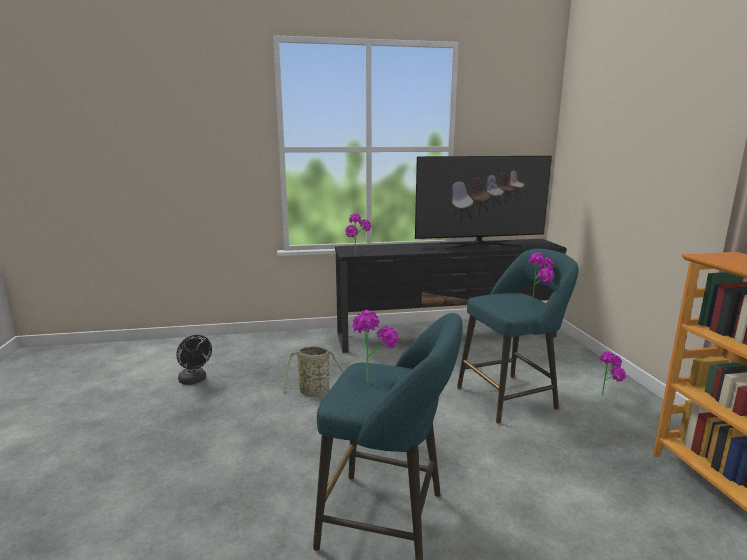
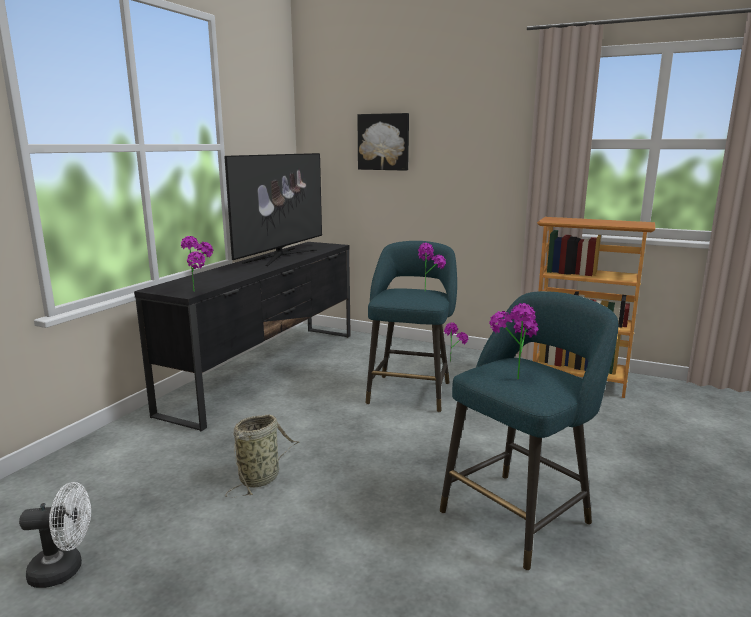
camera: 55 degrees left, 0 degrees up
black fan [176,335,212,385] -> white fan [19,482,91,588]
none -> picture [357,113,409,171]

